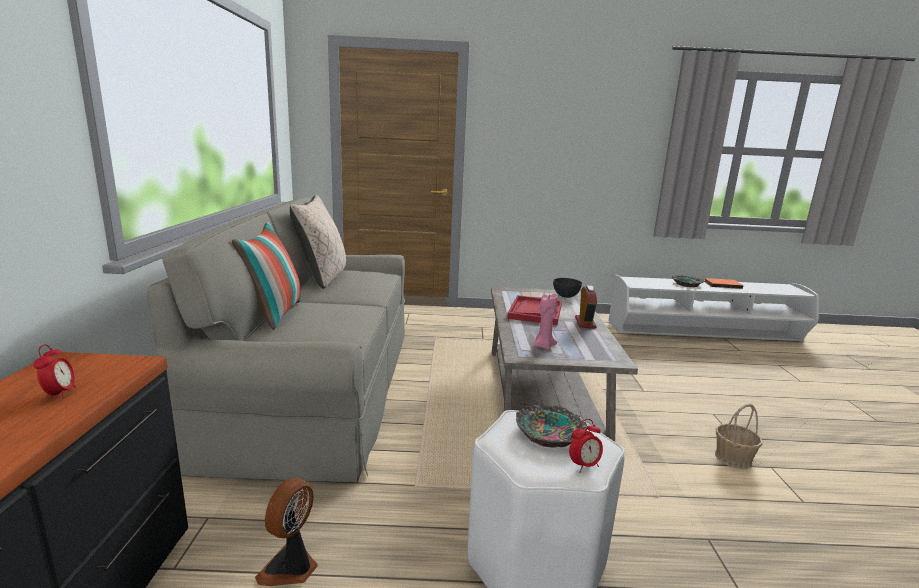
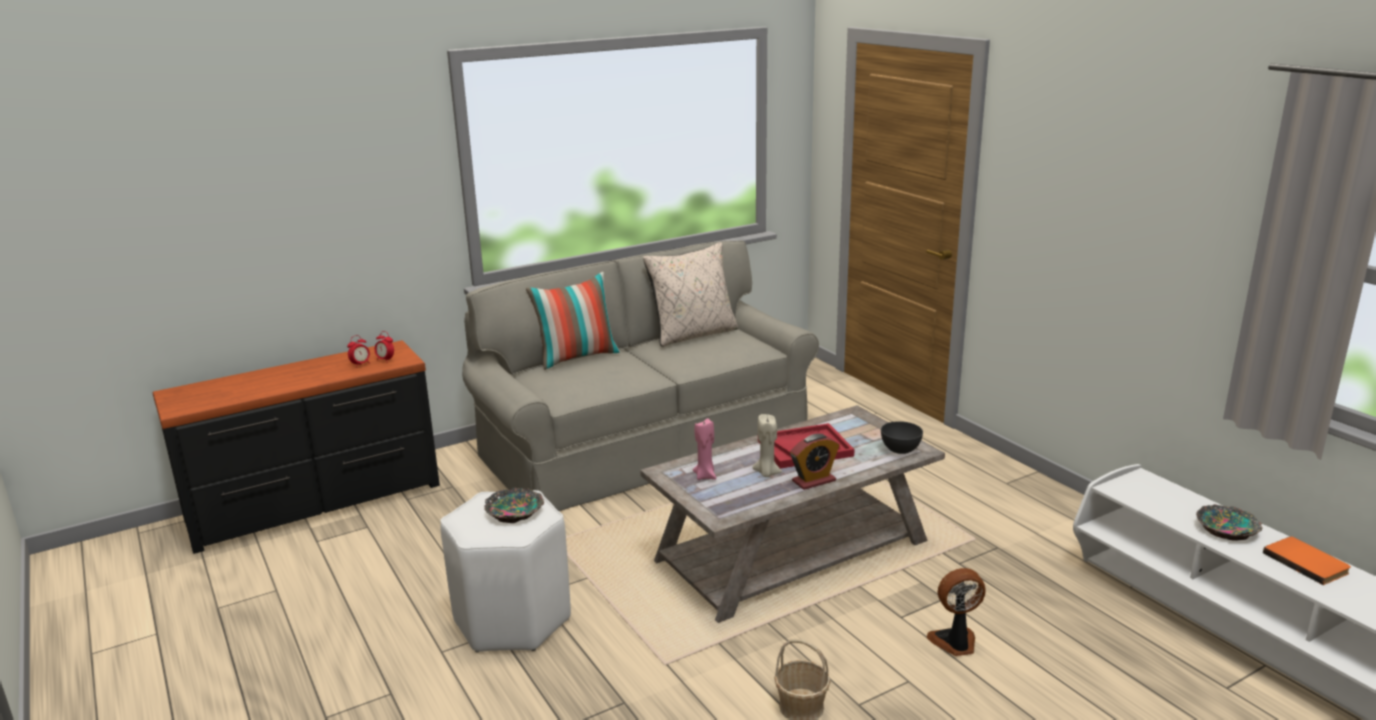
camera: 60 degrees right, 5 degrees up
fan [255,478,318,586] -> fan moved to [927,568,986,656]
alarm clock [569,419,603,473] -> alarm clock moved to [375,331,394,363]
none -> beige candle [752,414,782,477]

